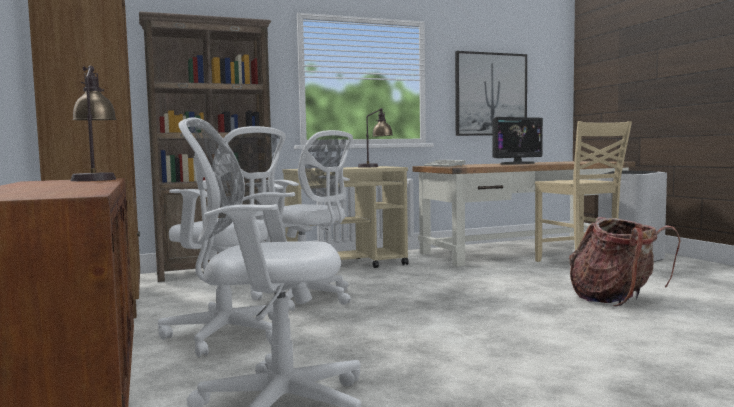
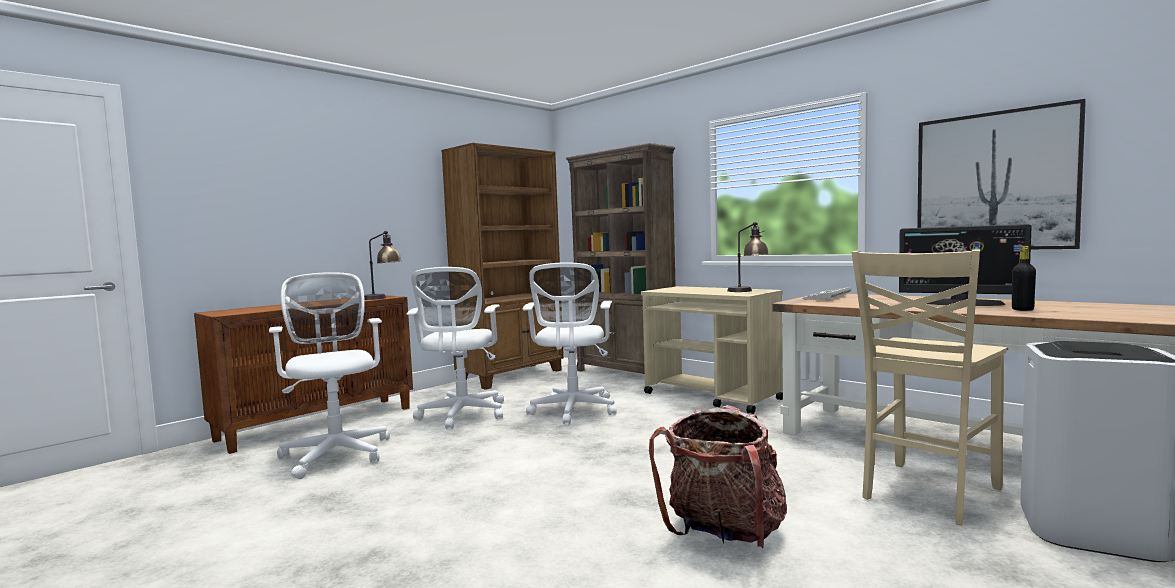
camera: 65 degrees right, 0 degrees up
none -> black bottle [1012,246,1036,311]

